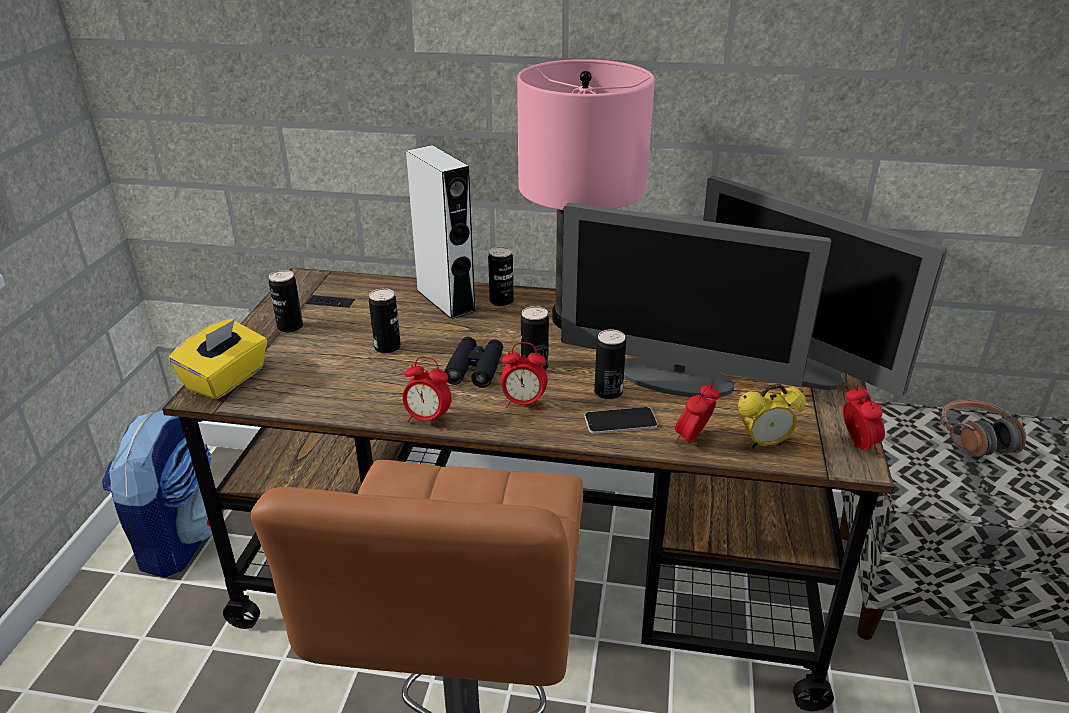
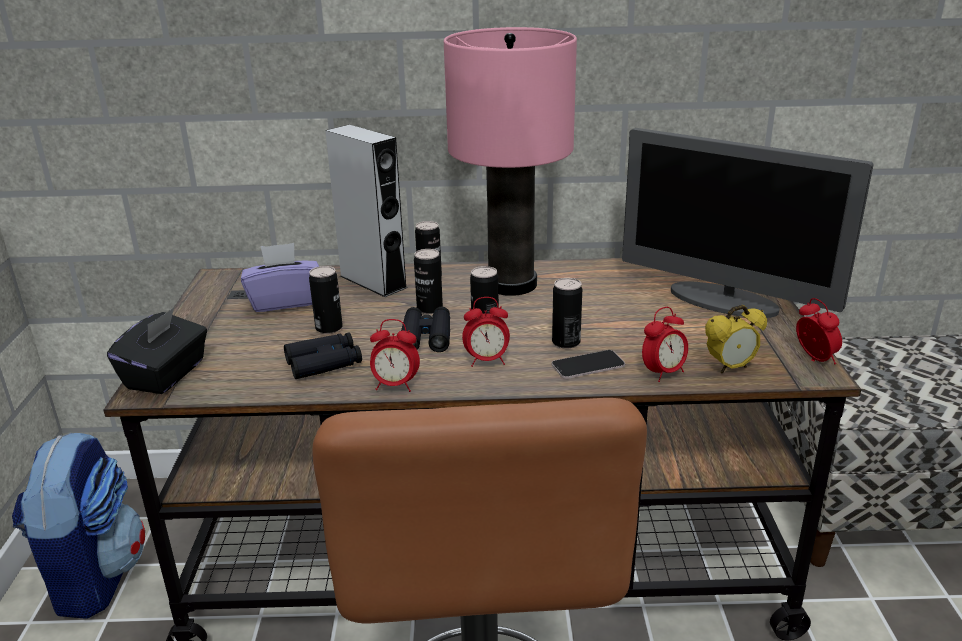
camera: 10 degrees left, 5 degrees down
yellow tissue box [169,319,268,399] -> black tissue box [107,308,207,394]
can [269,270,303,333] -> can moved to [414,249,443,314]
monitor [561,203,831,398] -> none
alarm clock [675,382,719,444] -> alarm clock turned 150 degrees counterclockwise [642,307,688,382]
headphones [940,400,1026,457] -> none
none -> purple tissue box [241,243,319,312]
none -> black binoculars [284,332,362,379]

